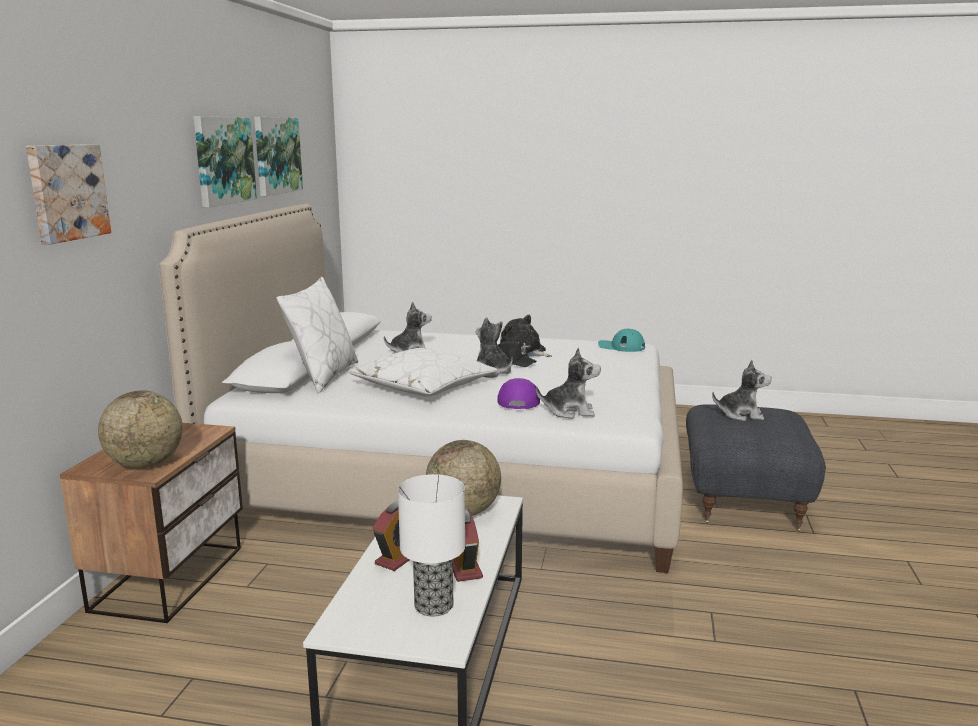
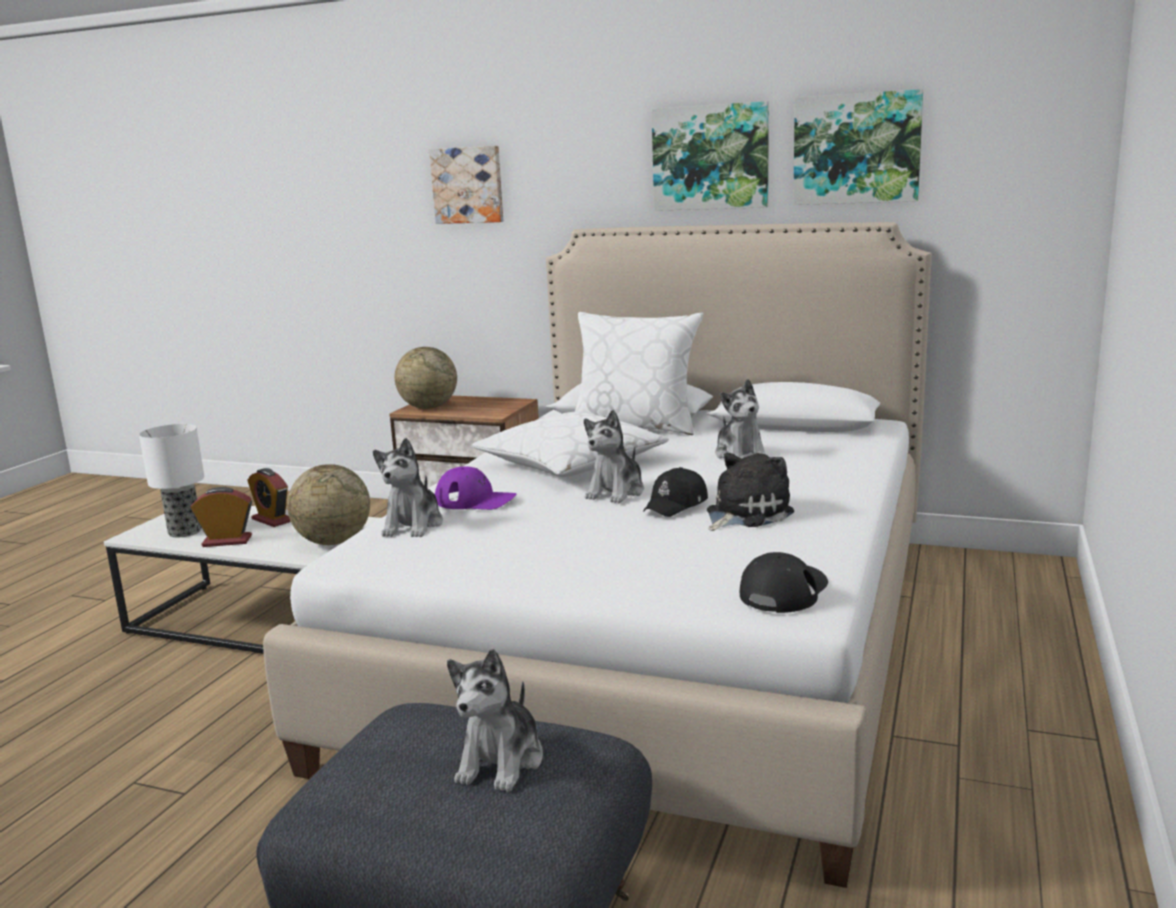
camera: 100 degrees right, 0 degrees up
plush toy [476,317,513,378] -> plush toy turned 150 degrees clockwise [584,410,644,503]
turquoise cap [598,329,645,352] -> black cap [740,552,828,613]

